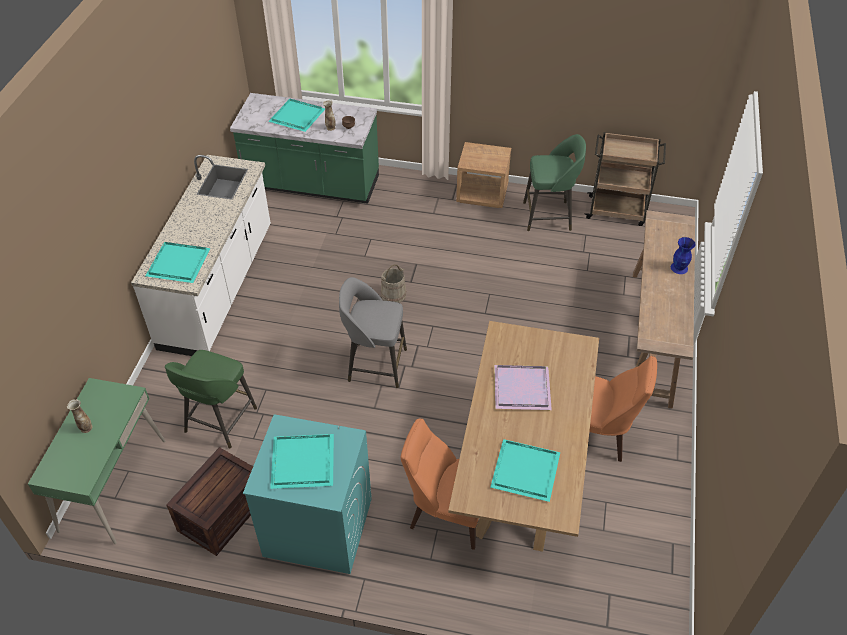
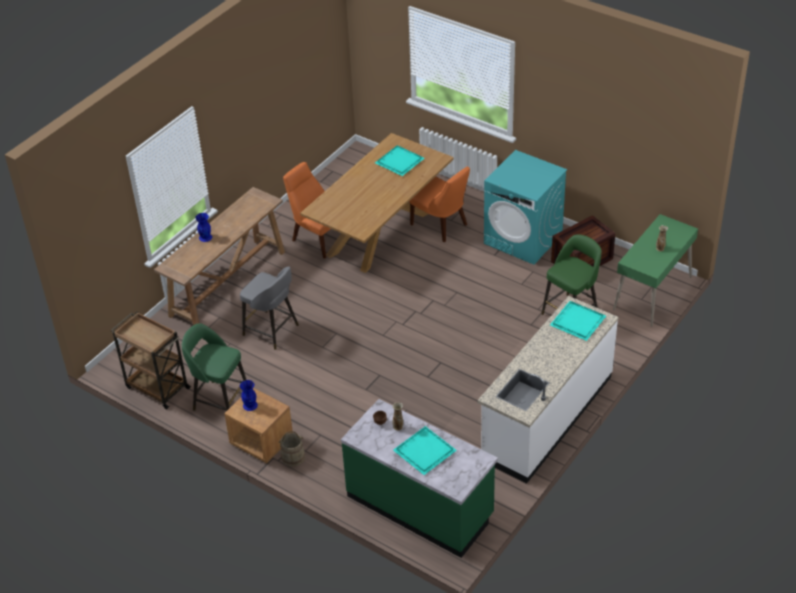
camera: 155 degrees left, 5 degrees down
turquoise tray [270,434,334,489] -> none
grey stool [339,277,407,388] -> grey stool moved to [240,267,299,350]
beige bucket [381,264,406,303] -> beige bucket moved to [279,431,305,467]
purple tray [494,365,552,410] -> none
none -> blue vase [240,380,258,411]

